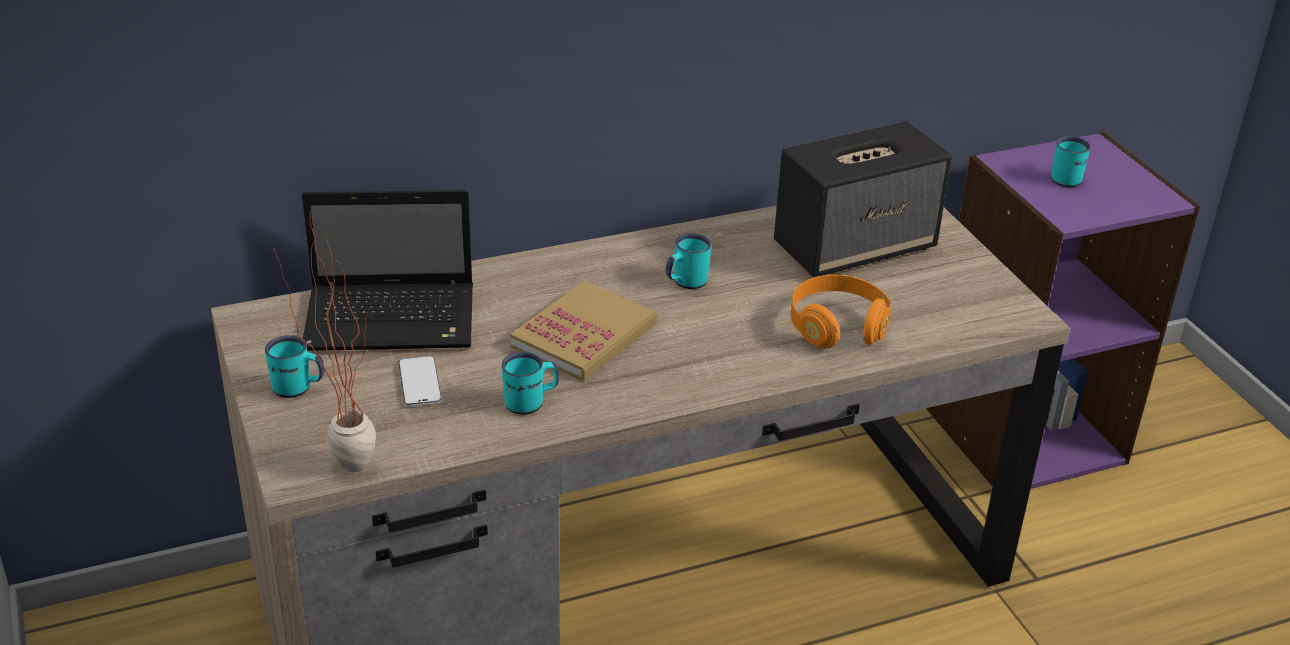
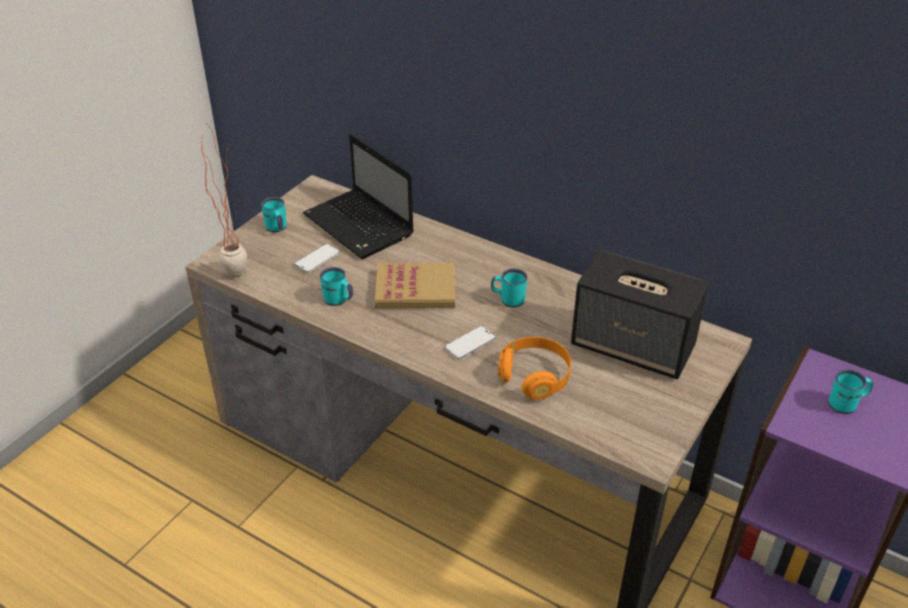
camera: 55 degrees right, 5 degrees up
none -> phone [445,326,496,360]

